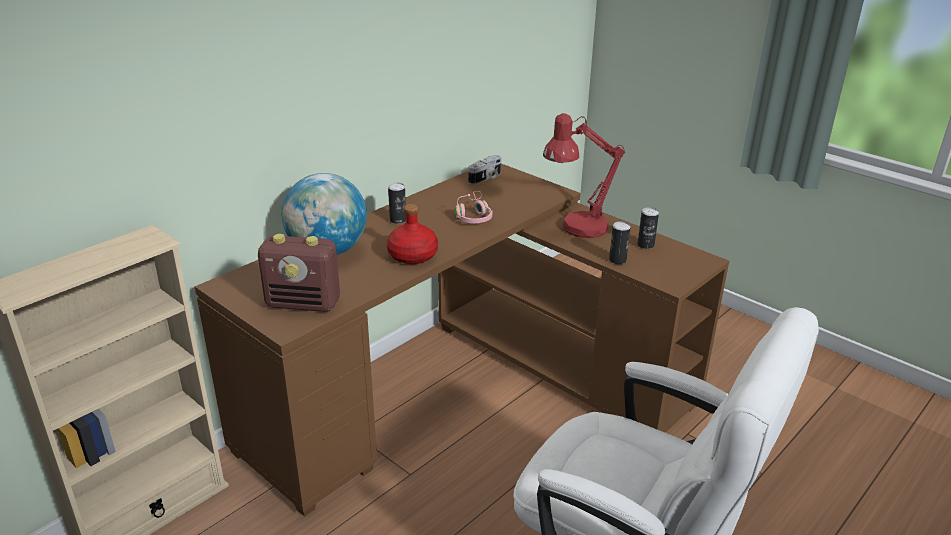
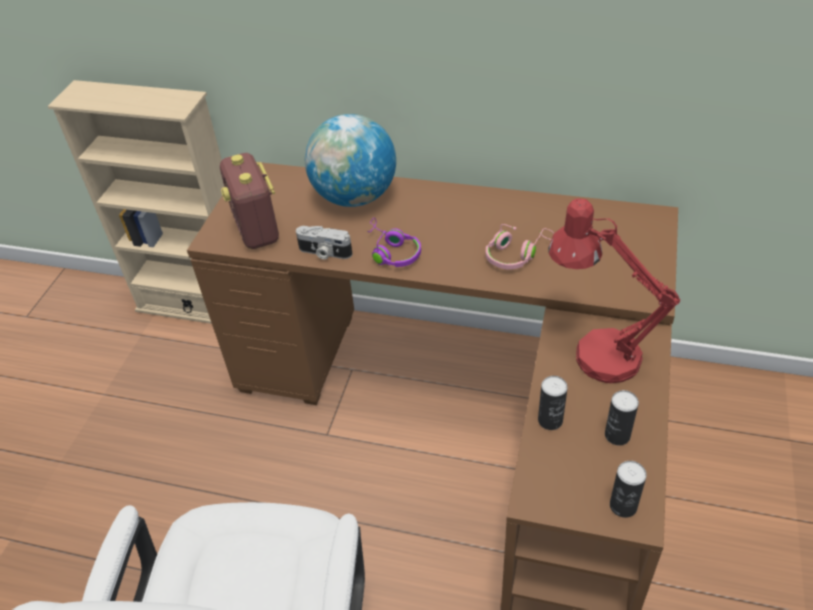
camera: 65 degrees right, 15 degrees up
red bottle [387,204,438,264] -> purple headphones [367,218,421,267]
can [388,183,406,224] -> can moved to [610,461,647,518]
camera [468,155,502,185] -> camera moved to [296,226,352,259]

